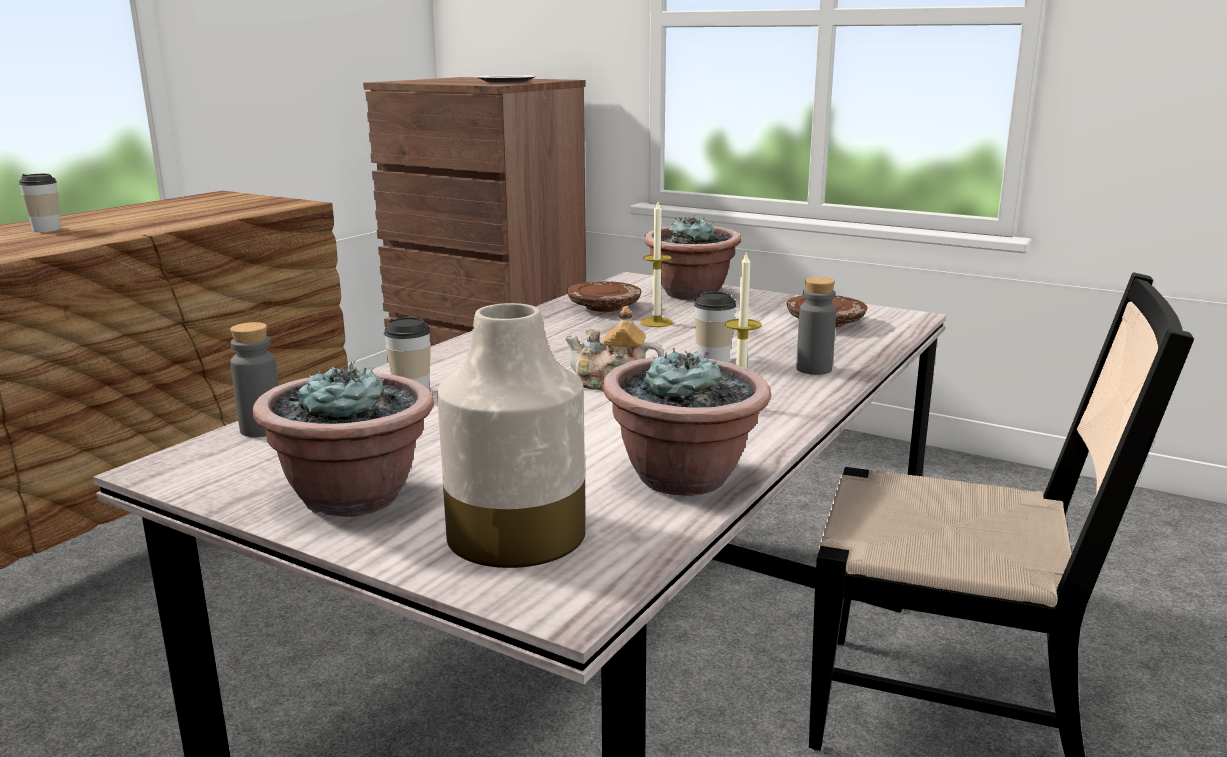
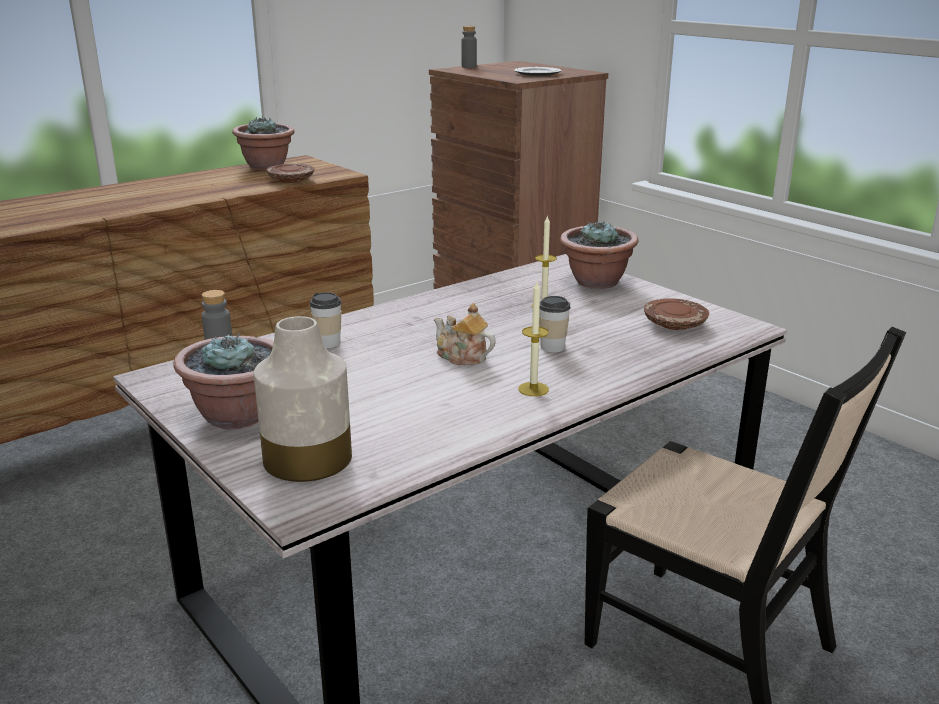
camera: 20 degrees right, 5 degrees up
cup [19,174,61,232] -> none
brown plate [567,281,642,312] -> brown plate moved to [266,164,315,183]
potted plant [603,348,771,496] -> potted plant moved to [232,117,295,170]
grey bottle [796,277,836,375] -> grey bottle moved to [461,26,477,68]

